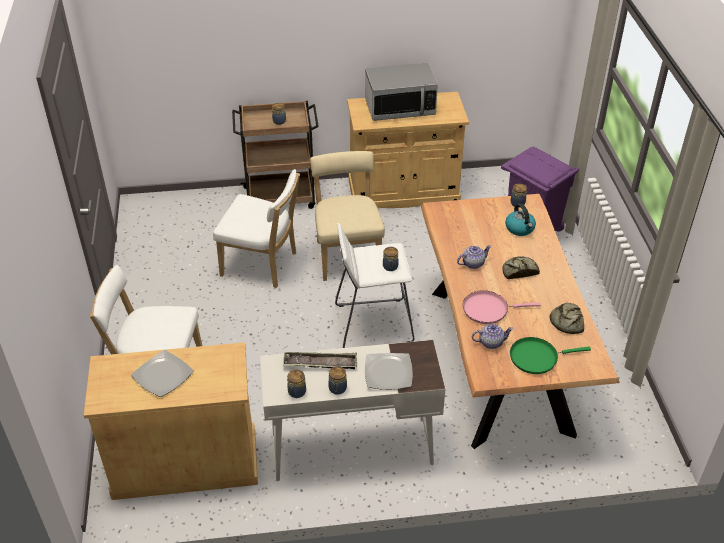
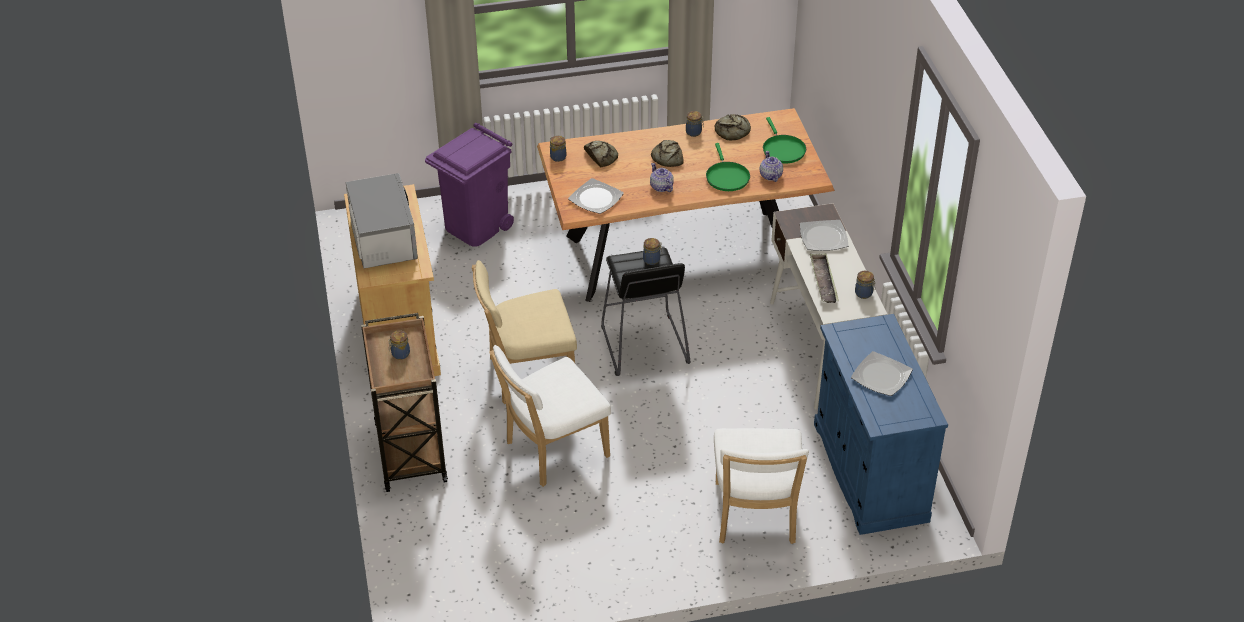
camera: 95 degrees left, 0 degrees up
beige cabinet [84,342,258,500] -> blue cabinet [814,314,948,535]
white chair [213,169,300,288] -> white chair turned 135 degrees counterclockwise [489,345,611,487]
jar [328,366,347,395] -> jar moved to [686,111,704,137]
white stool [335,223,414,348] -> black stool [601,247,690,376]
pink frying pan [463,290,541,324] -> green frying pan [706,143,750,191]
kettle [505,203,536,236] -> bread [584,141,618,167]
none -> plate [568,178,624,214]

